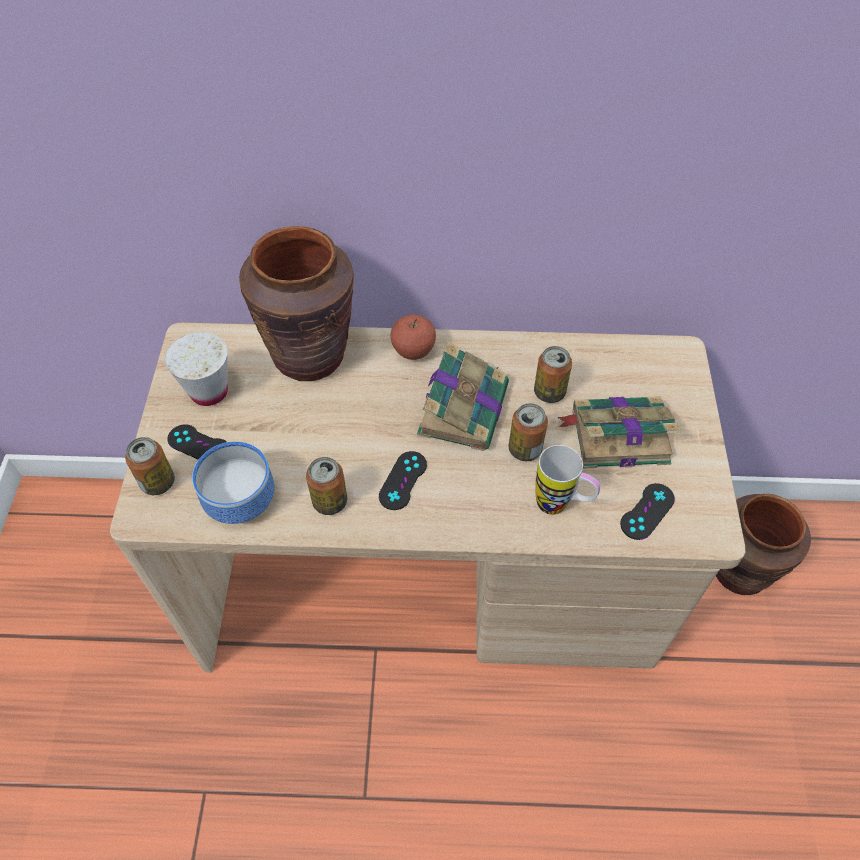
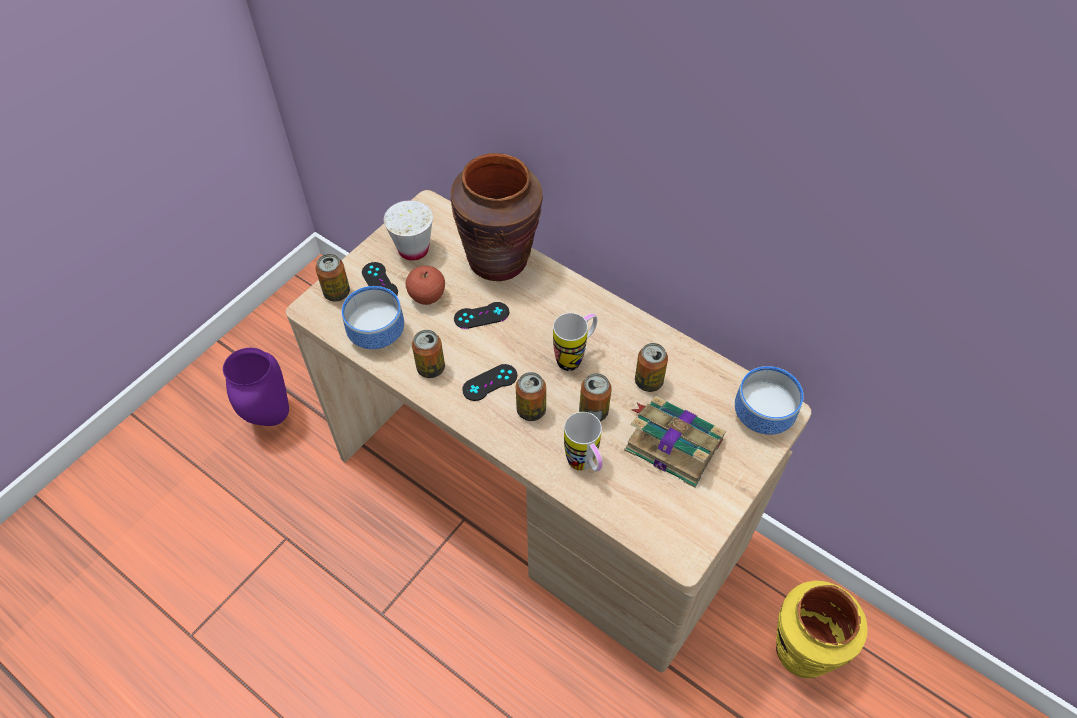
camera: 35 degrees right, 0 degrees up
apple [390,315,436,360] -> apple moved to [405,266,445,305]
book [417,342,509,451] -> mug [553,313,597,371]
black game controller [620,483,675,540] -> black game controller moved to [454,302,509,329]
brown vase [716,494,811,595] -> yellow vase [776,581,868,678]
none -> purple vase [223,348,289,426]
none -> can [516,372,546,421]
none -> bowl [735,366,804,435]

